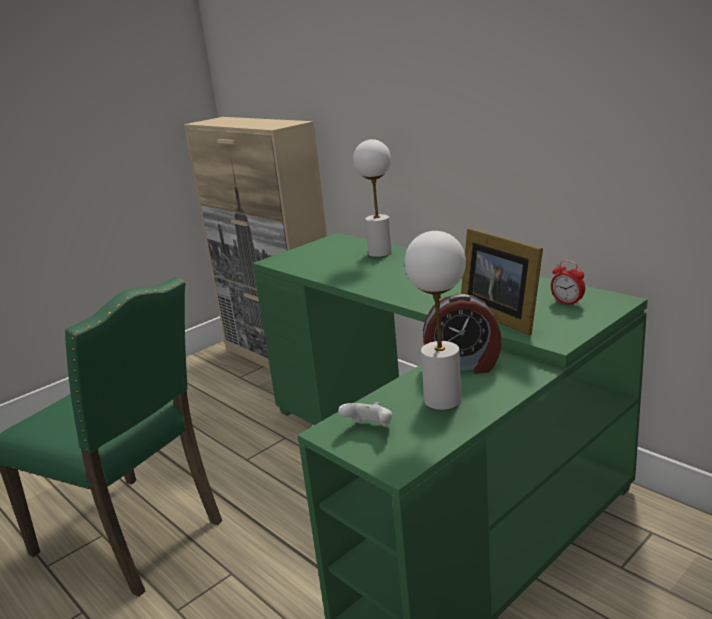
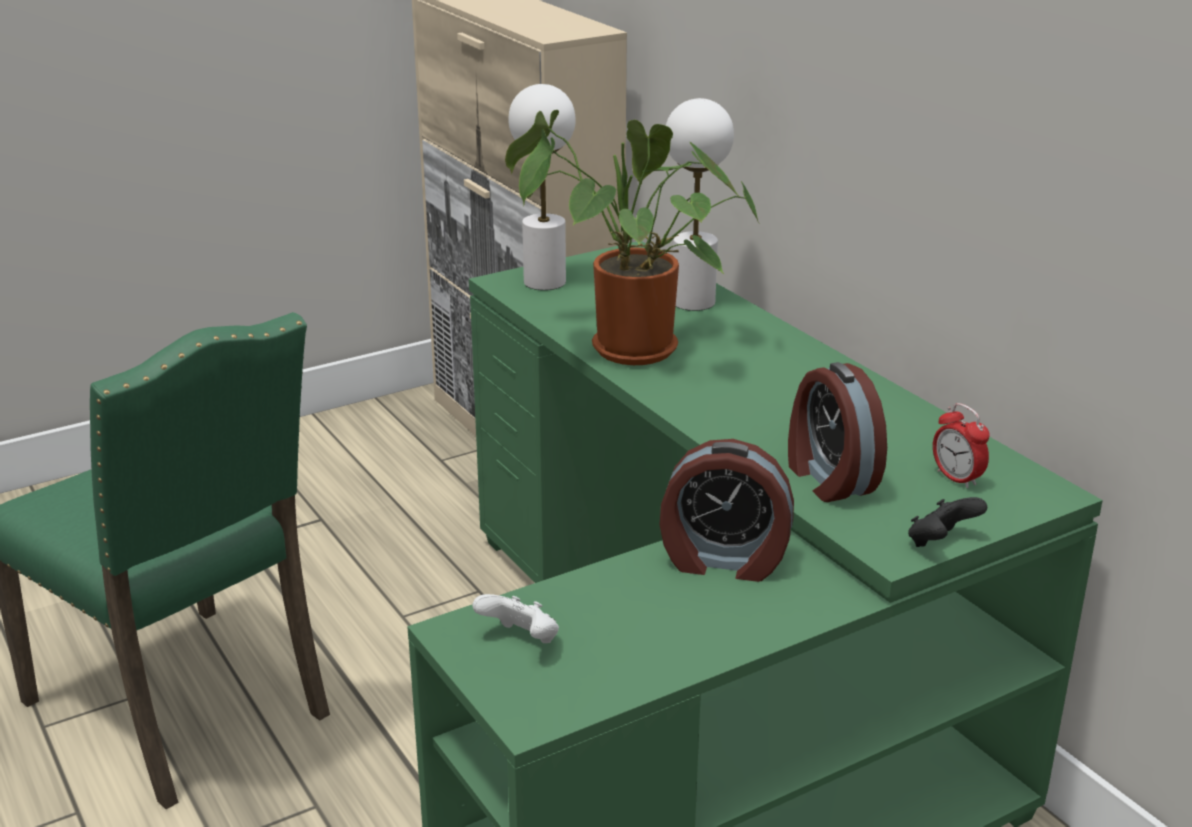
camera: 10 degrees right, 5 degrees up
white table lamp [405,231,466,410] -> white table lamp moved to [508,84,576,290]
picture frame [461,228,543,335] -> alarm clock [788,362,887,502]
none -> potted plant [505,110,759,365]
none -> black game controller [908,497,987,547]

